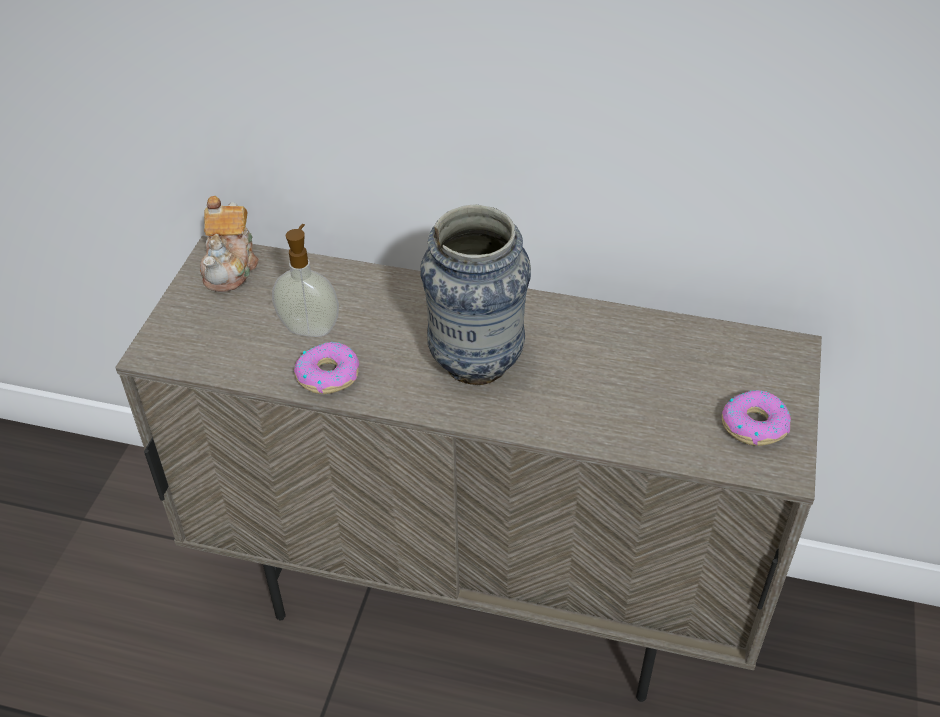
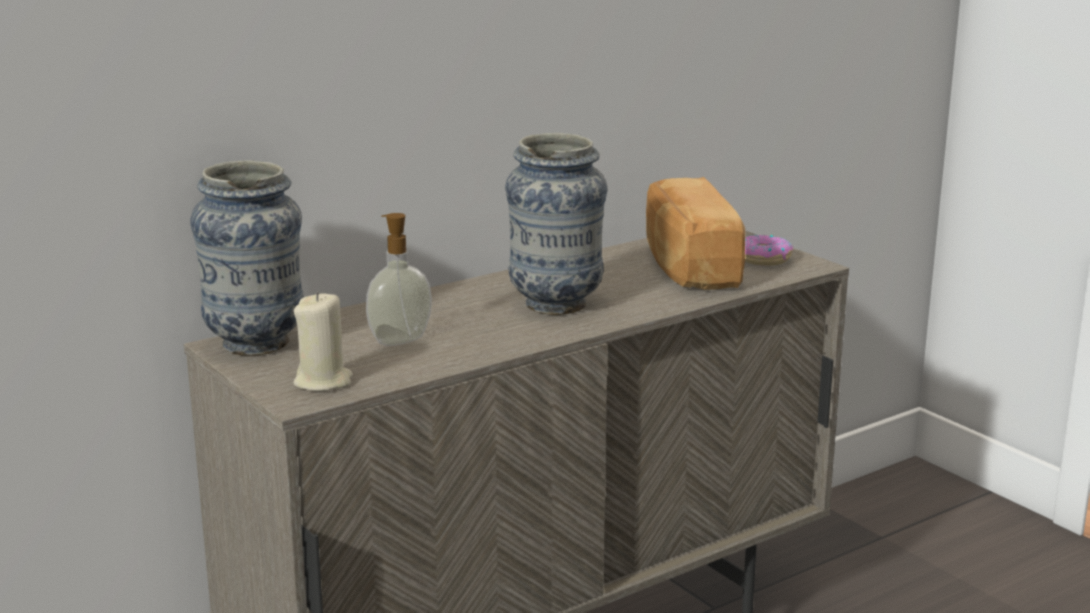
camera: 50 degrees left, 25 degrees down
teapot [200,196,259,292] -> vase [191,160,304,356]
donut [294,342,359,394] -> none
none -> beige candle [293,292,353,391]
none -> bread [646,177,745,290]

